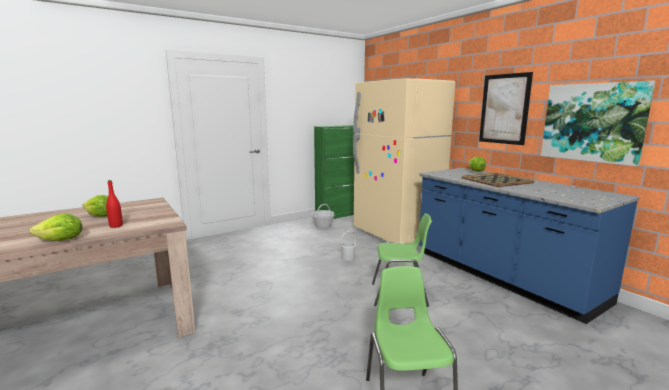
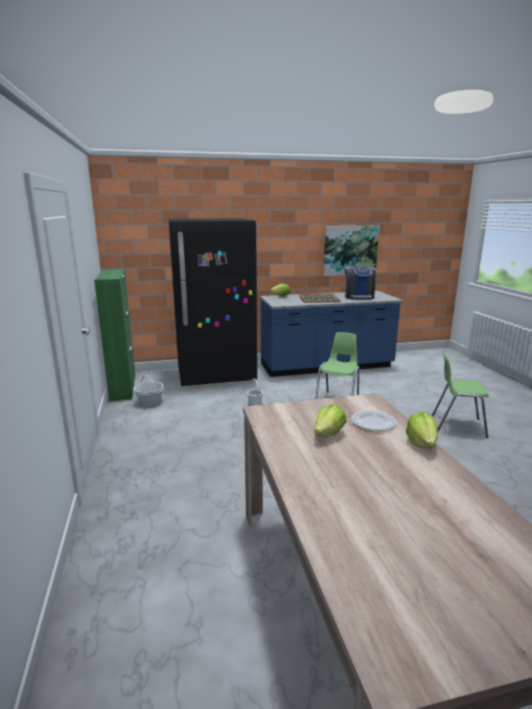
camera: 70 degrees left, 5 degrees up
red bottle [106,180,123,228] -> plate [351,410,397,431]
beige fridge [353,78,455,244] -> black fridge [169,218,257,386]
picture [479,72,533,145] -> none
none -> coffee machine [345,264,376,300]

